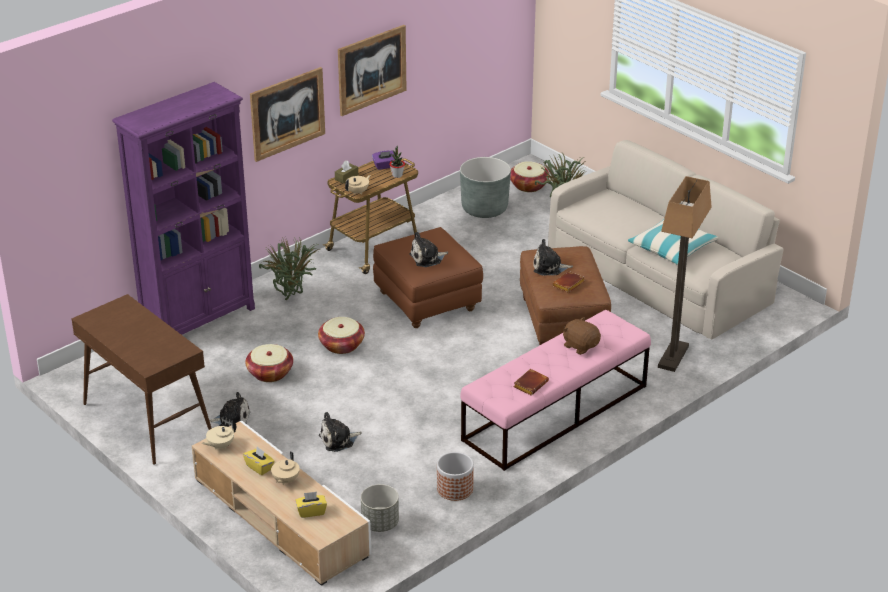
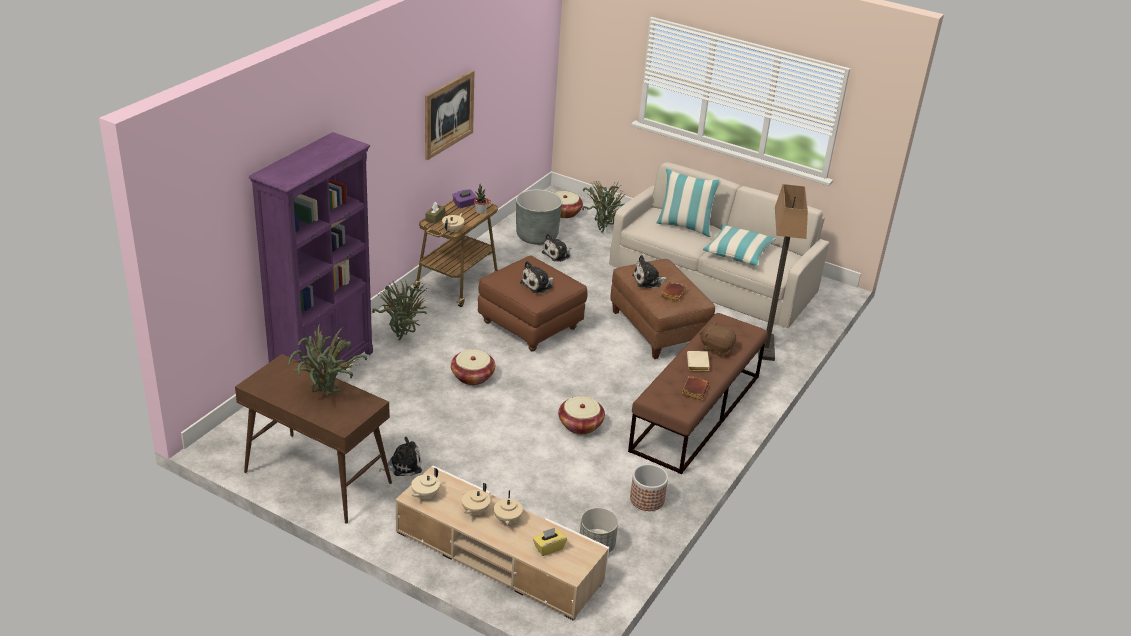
camera: 20 degrees left, 0 degrees up
yellow tissue box [243,447,275,475] -> beige teapot [462,483,490,515]
basket [245,344,293,382] -> basket moved to [558,396,605,434]
picture [250,67,325,162] -> none
plush toy [319,412,362,452] -> plush toy moved to [542,233,571,262]
pink bench [460,310,651,471] -> brown bench [628,313,768,474]
none -> potted plant [288,323,367,395]
none -> pillow [657,169,721,237]
none -> beige book [687,351,710,371]

